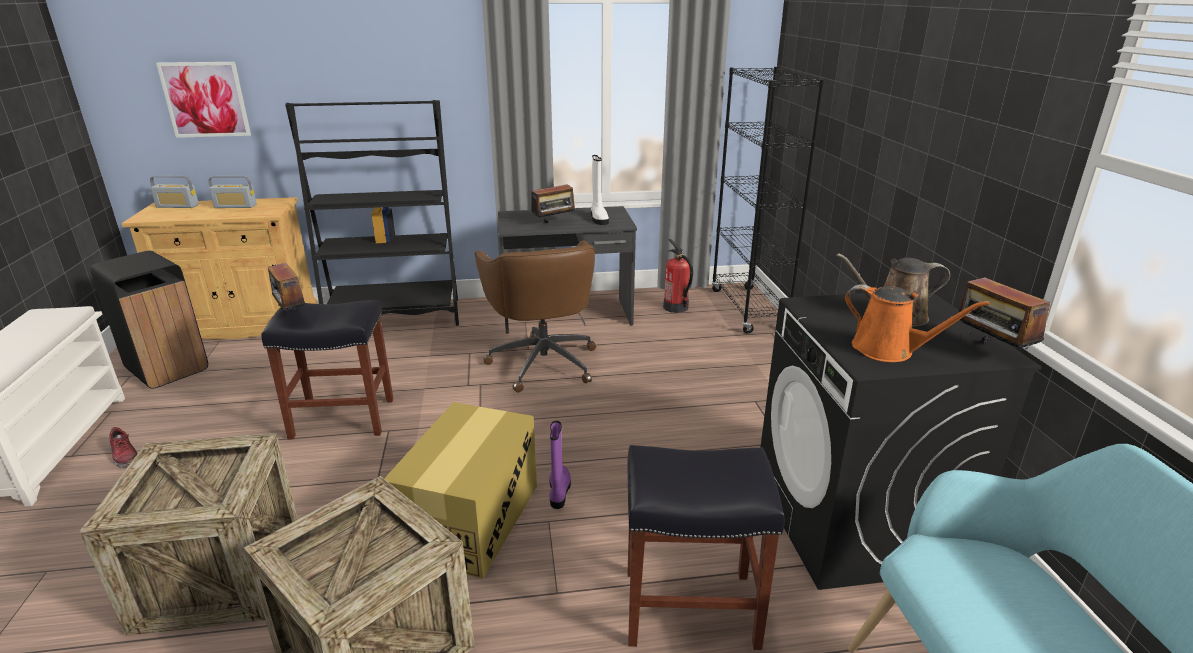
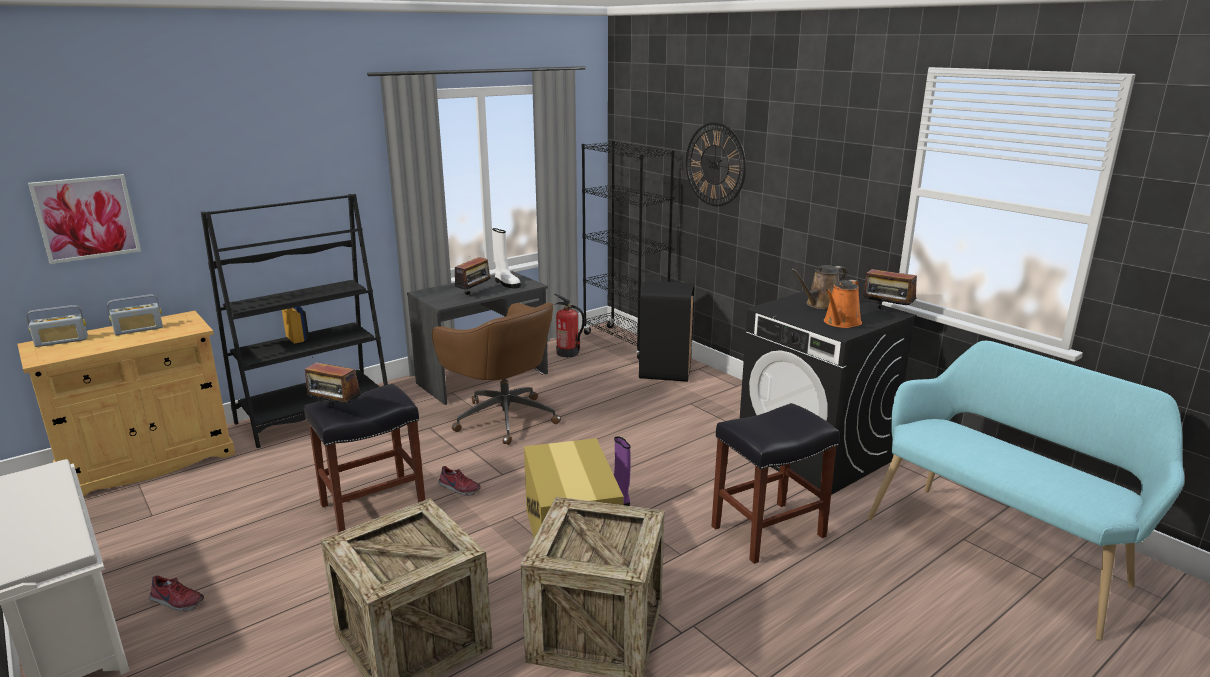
camera: 30 degrees left, 5 degrees down
black trash can [90,251,208,389] -> black trash can moved to [639,281,694,382]
orange watering can [845,284,990,362] -> orange watering can turned 120 degrees clockwise [824,280,862,328]
none -> shoe [438,466,481,496]
none -> wall clock [686,122,746,206]

